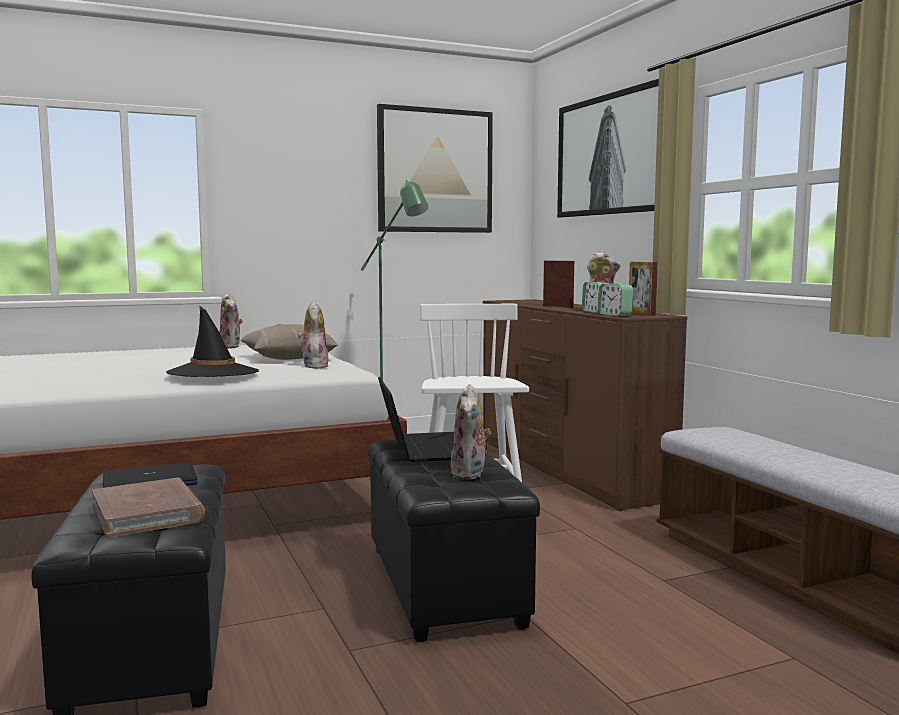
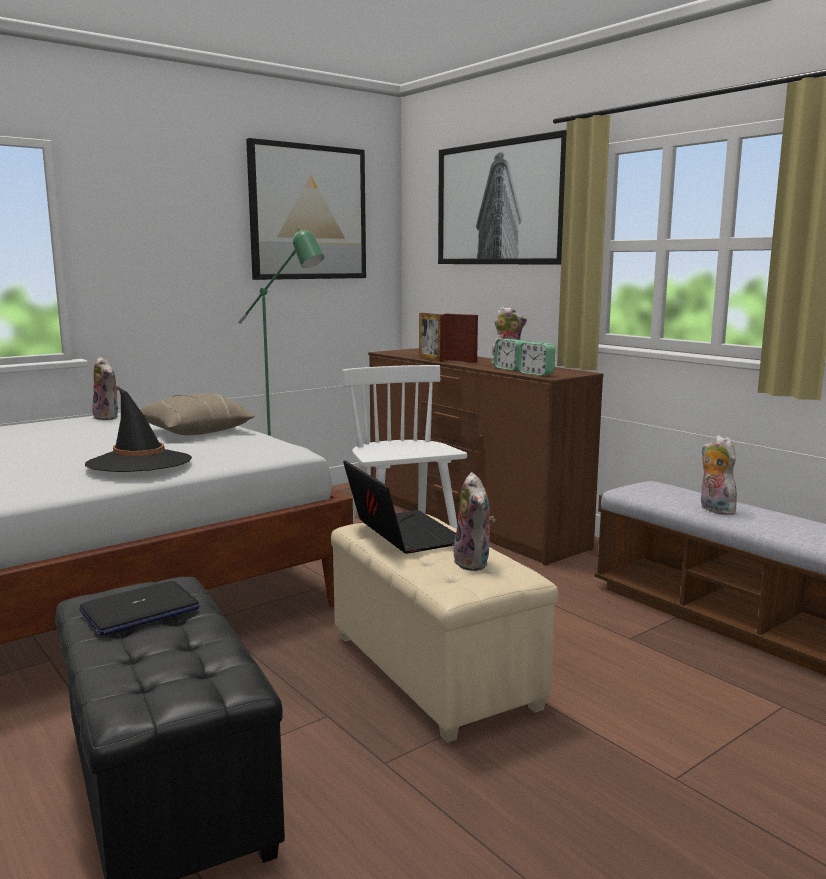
camera: 15 degrees left, 5 degrees up
brown book [92,478,205,538] -> none
plush toy [298,301,328,369] -> plush toy moved to [701,435,740,515]
black ottoman [368,439,540,642] -> beige ottoman [331,514,558,743]
picture frame [629,262,658,316] -> picture frame moved to [419,313,445,362]

